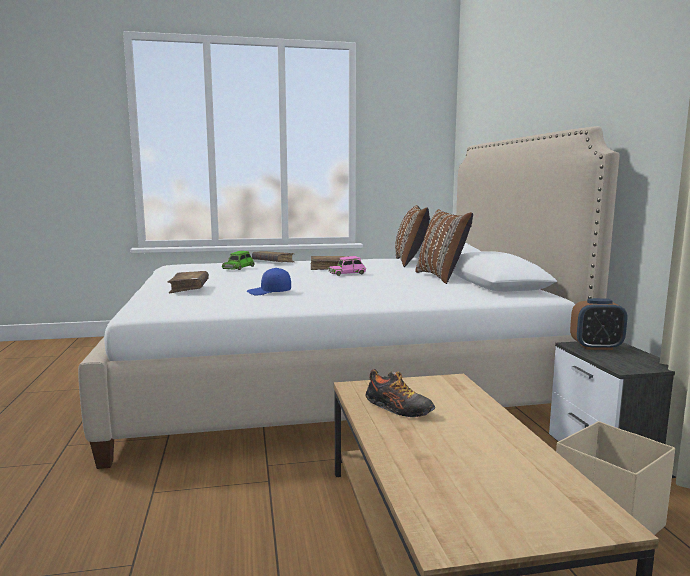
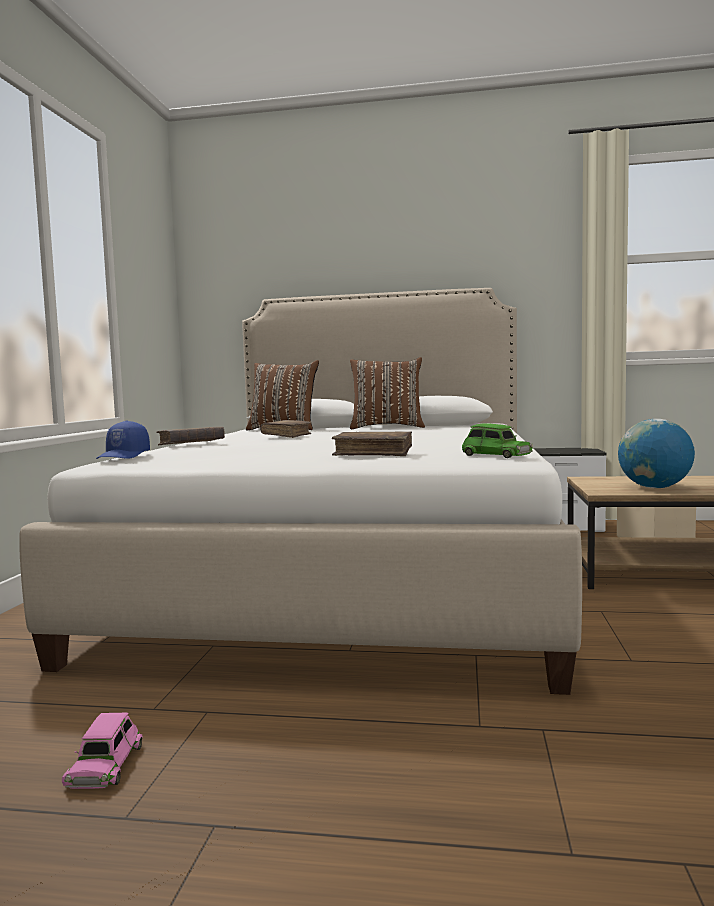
camera: 70 degrees left, 5 degrees down
green toy car [222,251,255,270] -> green toy car moved to [462,423,533,458]
blue cap [247,268,291,295] -> blue cap moved to [96,421,150,459]
pink toy car [328,256,366,276] -> pink toy car moved to [62,713,143,789]
shoe [366,369,435,417] -> globe [618,419,695,488]
alarm clock [570,298,627,350] -> none

